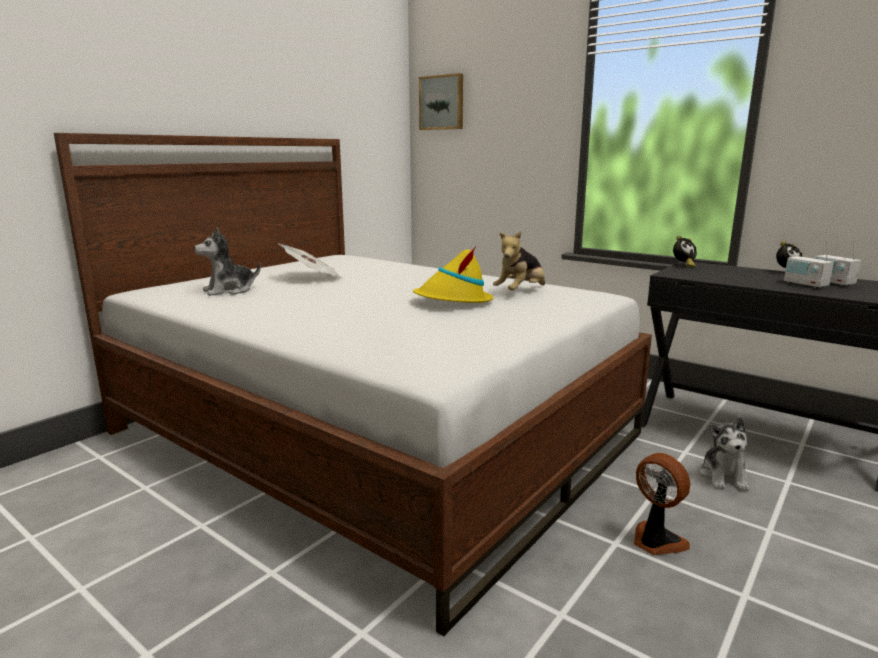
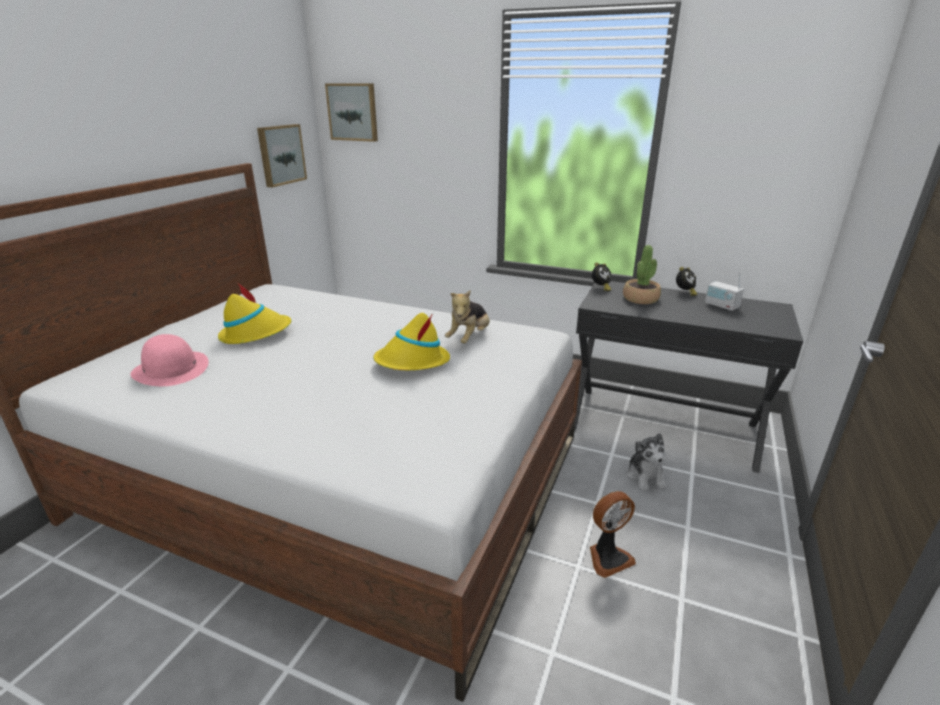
camera: 15 degrees left, 10 degrees up
plush toy [194,228,261,296] -> pink hat [130,334,209,386]
newspaper [279,244,342,278] -> yellow hat [218,282,291,344]
fan [634,453,690,555] -> fan turned 120 degrees clockwise [590,491,636,578]
radio [784,241,834,288] -> none
none -> picture [257,124,307,188]
none -> potted plant [623,245,661,304]

